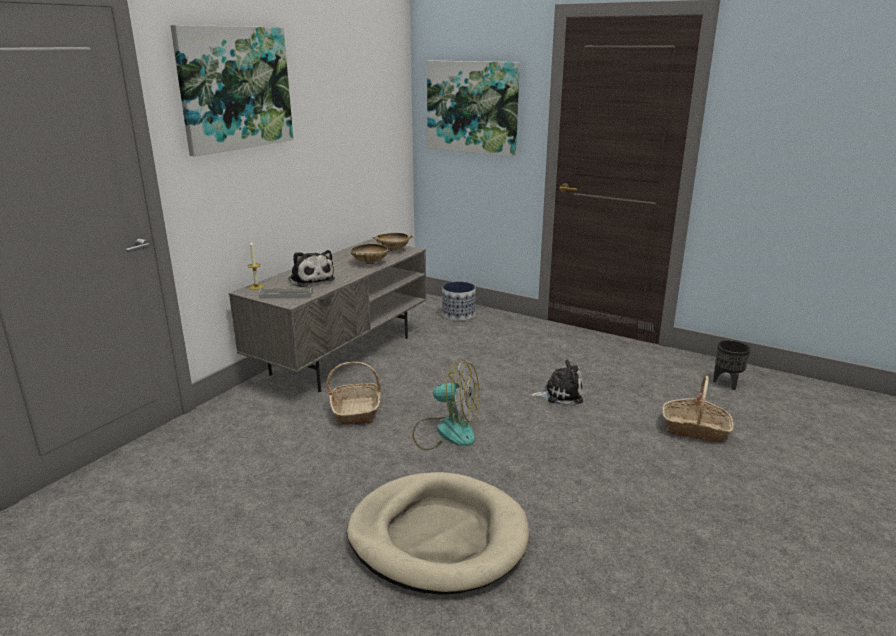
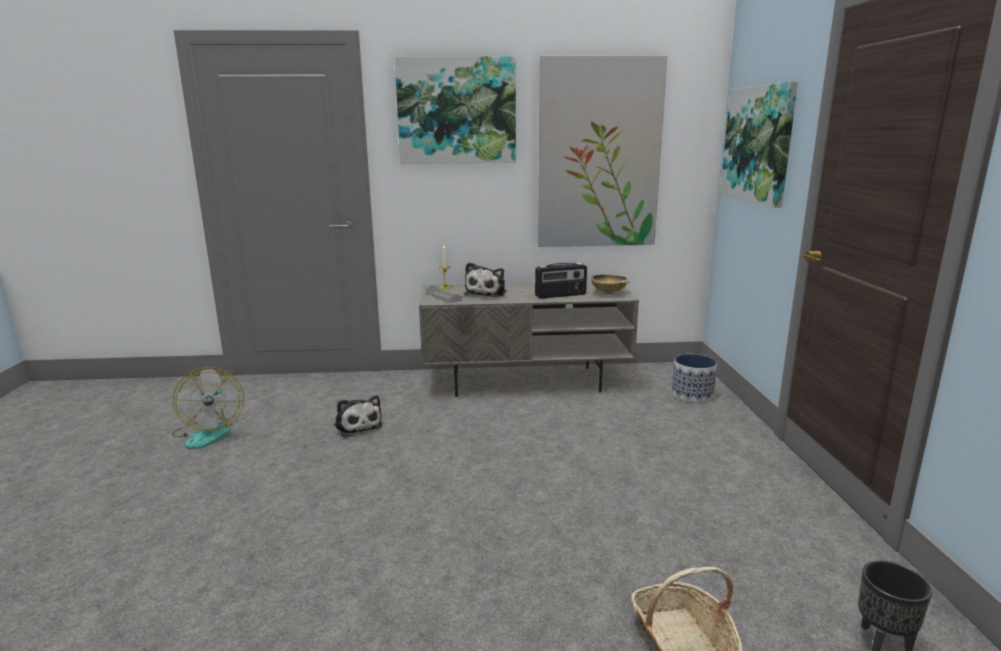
camera: 55 degrees right, 5 degrees down
basket [327,362,381,425] -> none
beige dog bed [347,472,529,594] -> none
beige bowl [351,243,388,264] -> radio [535,263,587,299]
fan [412,359,479,450] -> fan moved to [172,367,244,449]
plush toy [530,360,583,405] -> plush toy moved to [334,395,382,438]
none -> picture [538,56,667,247]

